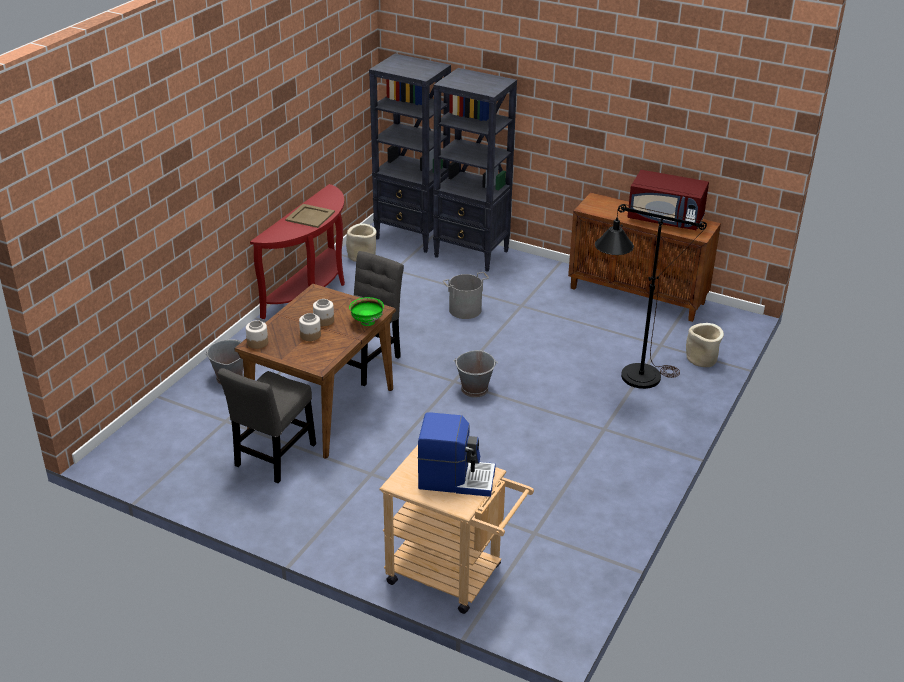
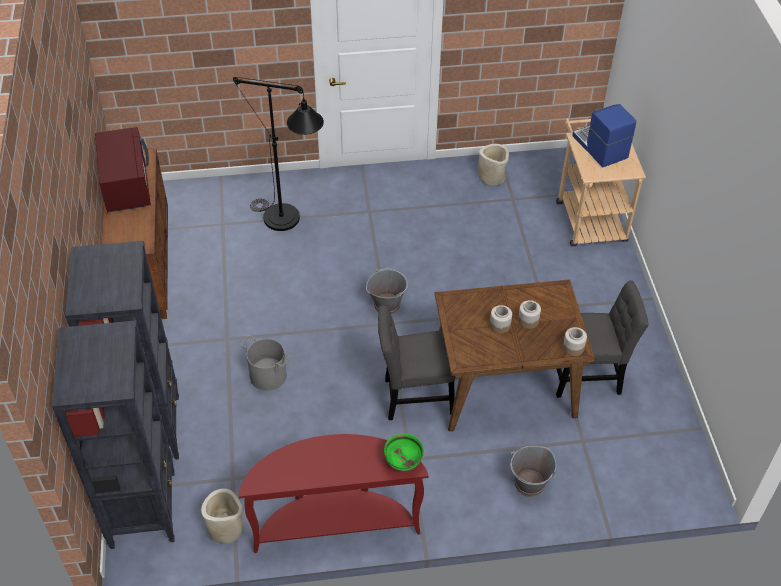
camera: 125 degrees left, 15 degrees up
beige tray [285,204,335,228] -> none
green bowl [349,297,384,326] -> green bowl moved to [384,433,424,471]
beige planter [686,323,724,367] -> beige planter moved to [478,144,509,186]

